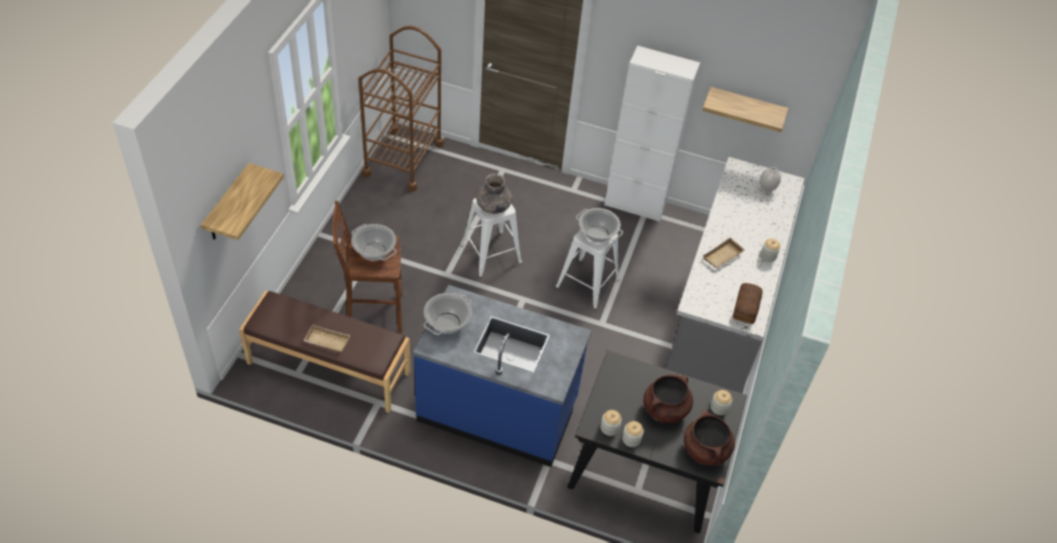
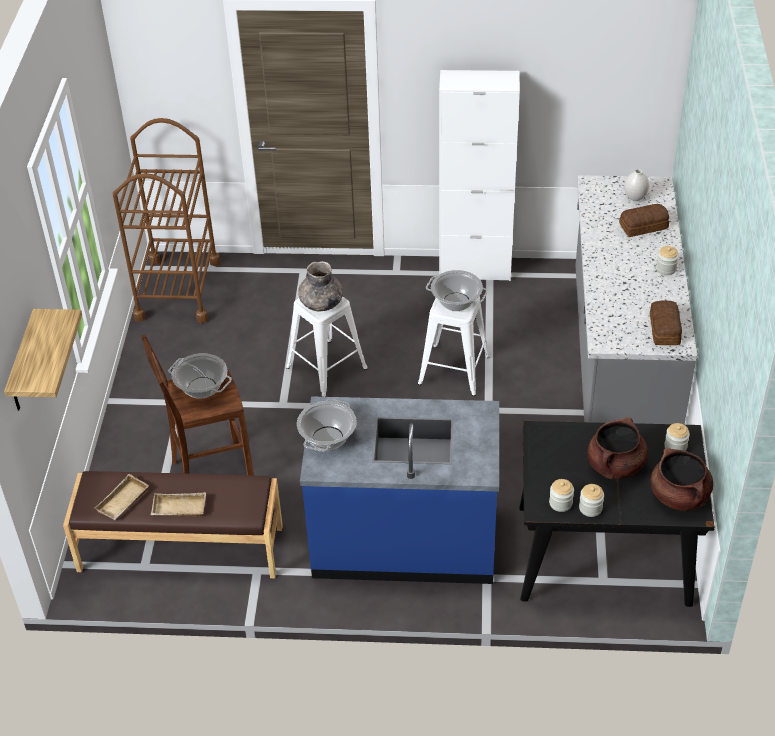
camera: 10 degrees left, 5 degrees down
shelf [702,87,788,132] -> none
beige tray [703,237,745,269] -> beige tray moved to [95,474,149,520]
none -> bread [619,204,669,237]

